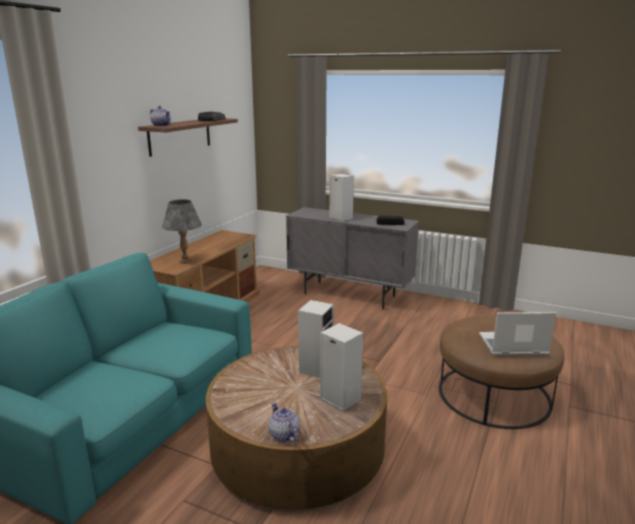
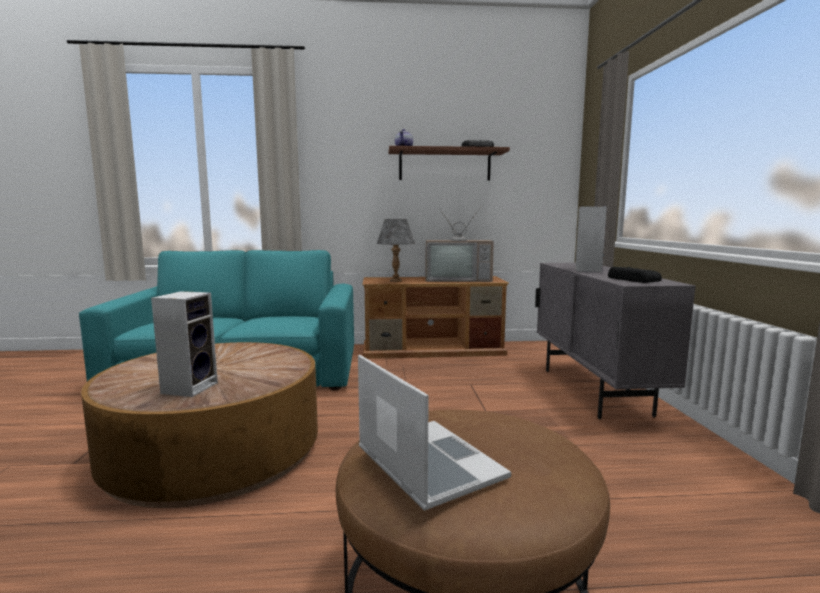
camera: 60 degrees right, 10 degrees down
teapot [268,402,300,442] -> none
speaker [298,300,334,378] -> none
none -> television [425,207,494,282]

